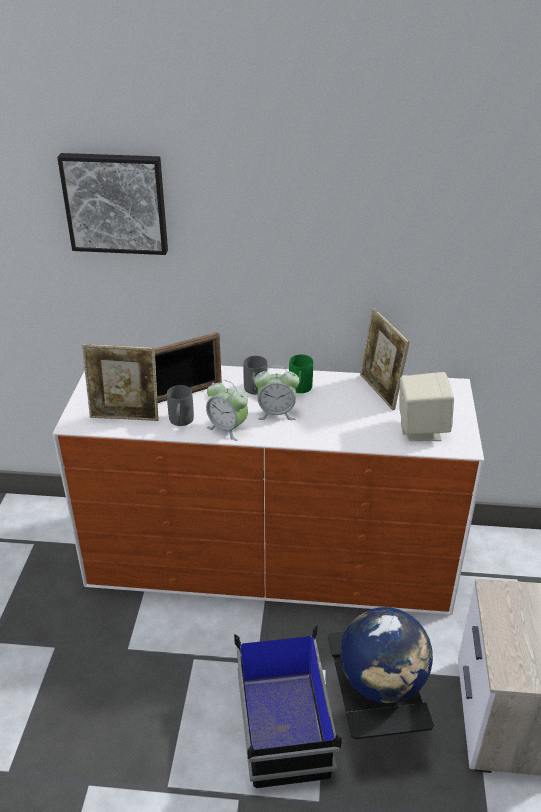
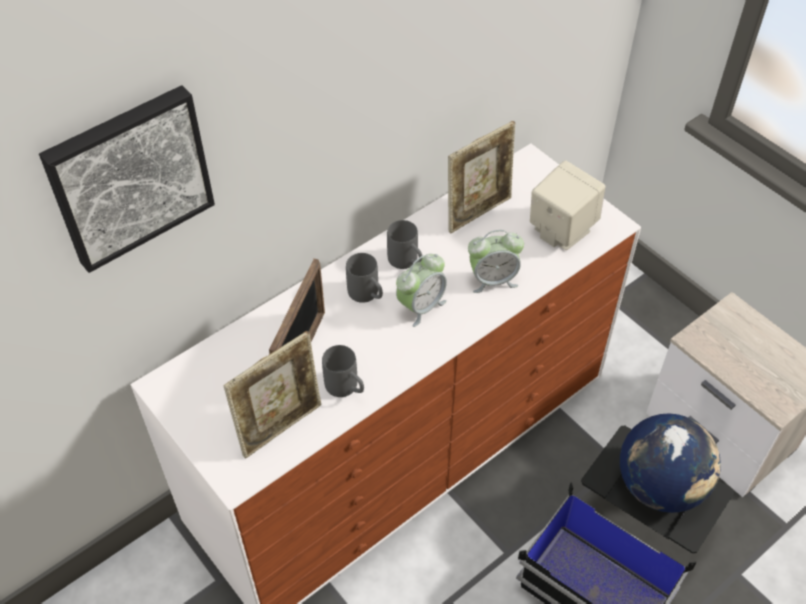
camera: 45 degrees left, 15 degrees up
alarm clock [206,380,248,441] -> alarm clock moved to [468,230,524,293]
green mug [289,354,313,393] -> grey mug [387,220,423,269]
picture frame [360,308,410,410] -> picture frame turned 60 degrees counterclockwise [448,121,515,233]

